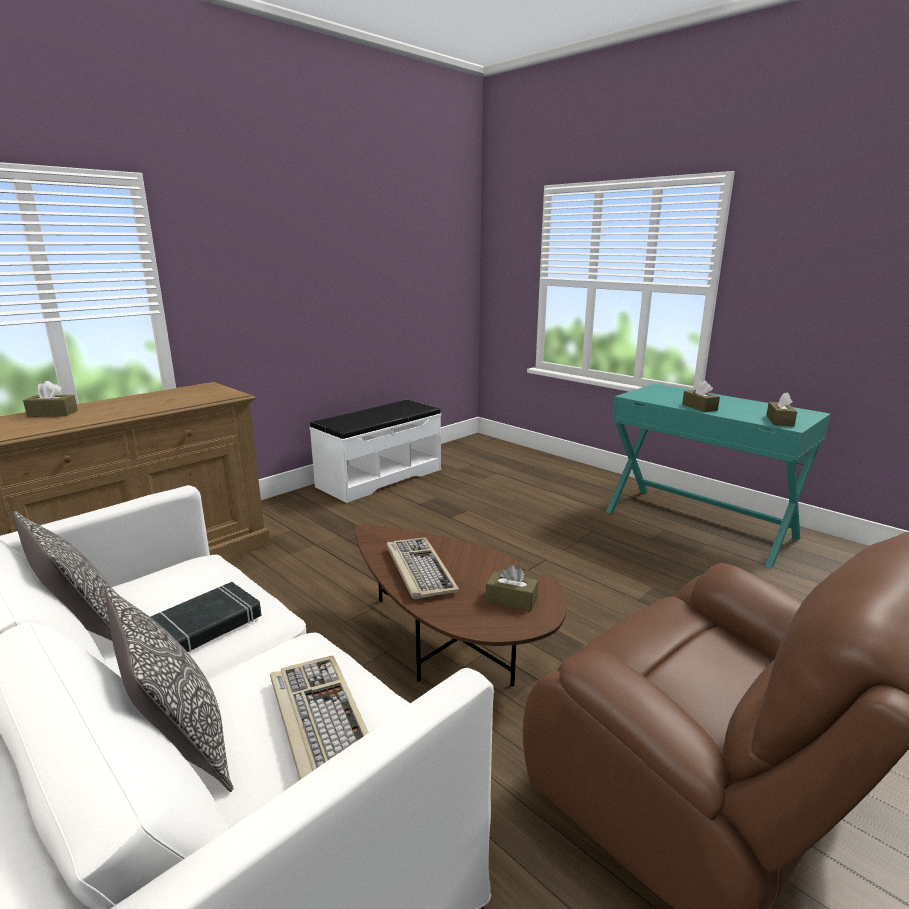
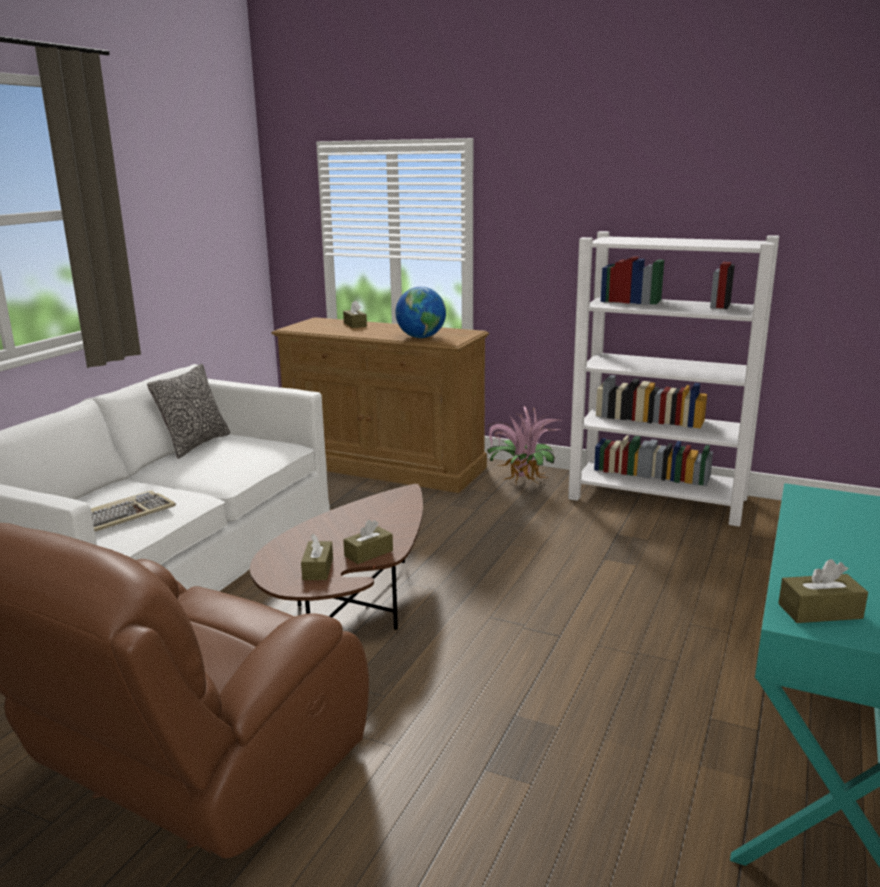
camera: 70 degrees right, 0 degrees up
pillow [105,585,234,792] -> none
black book [151,582,262,653] -> none
white bench [310,400,441,503] -> white bookcase [568,231,779,527]
keyboard [387,537,459,600] -> none
brown tissue box [682,380,720,412] -> brown tissue box moved to [343,520,393,564]
none -> globe [395,287,446,338]
none -> potted plant [485,406,562,483]

